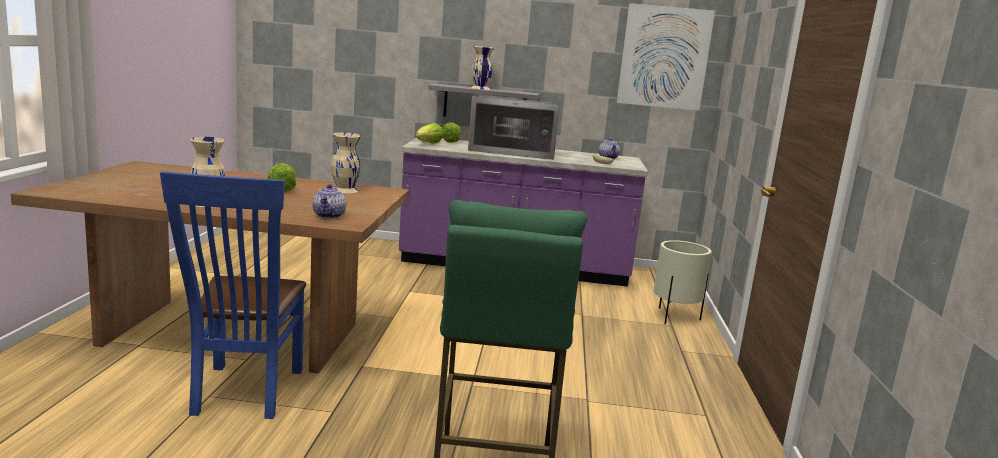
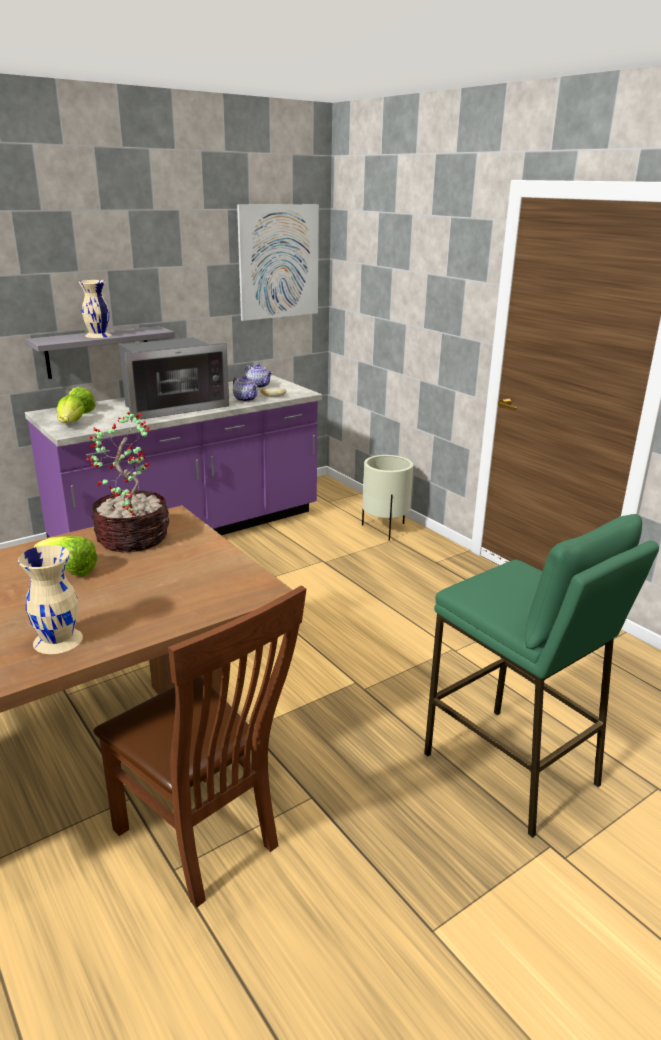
camera: 40 degrees left, 10 degrees up
blue chair [160,171,306,419] -> brown chair [94,585,306,908]
teapot [312,184,346,219] -> teapot moved to [233,376,258,402]
beige vase [331,132,361,193] -> potted plant [86,412,169,552]

